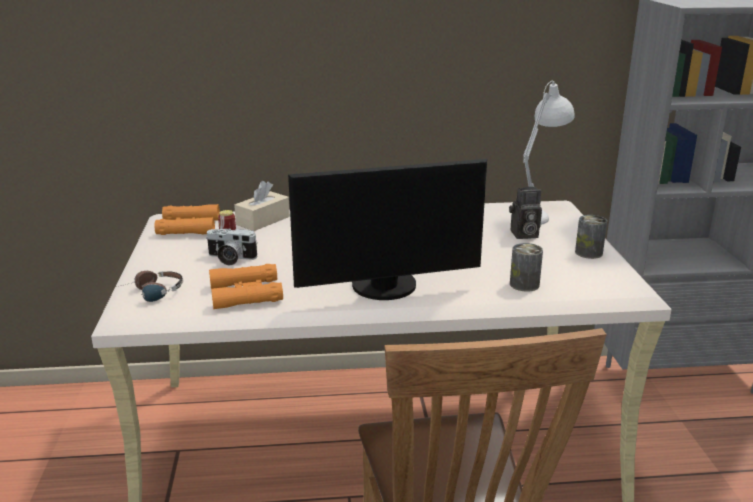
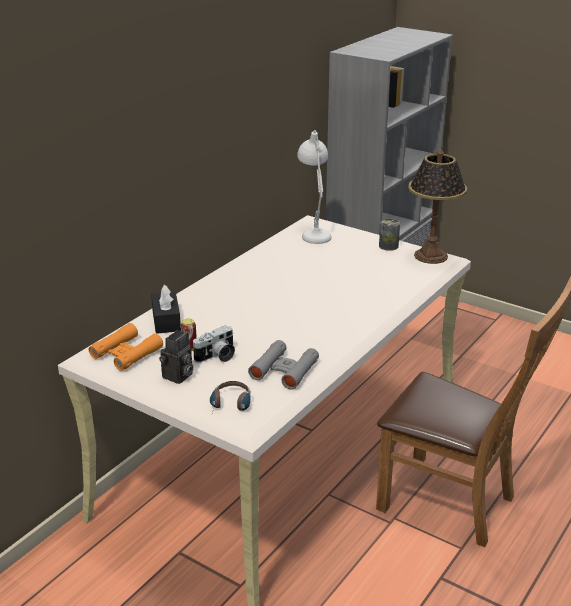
camera: 50 degrees left, 5 degrees up
orange binoculars [209,264,283,309] -> grey binoculars [248,340,319,390]
beige tissue box [234,181,290,231] -> black tissue box [151,285,181,334]
monitor [288,159,487,300] -> none
camera [509,187,542,239] -> camera moved to [159,330,193,384]
can [510,243,543,292] -> none
none -> table lamp [408,150,467,264]

